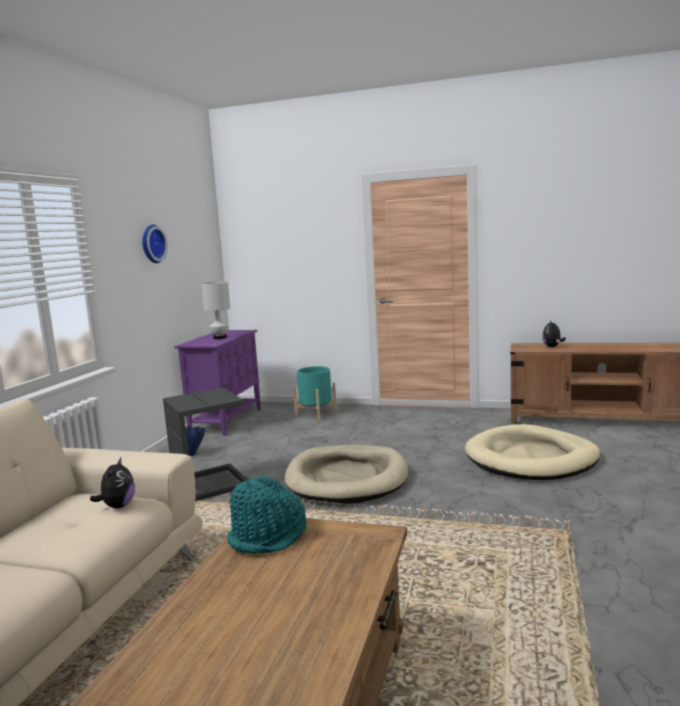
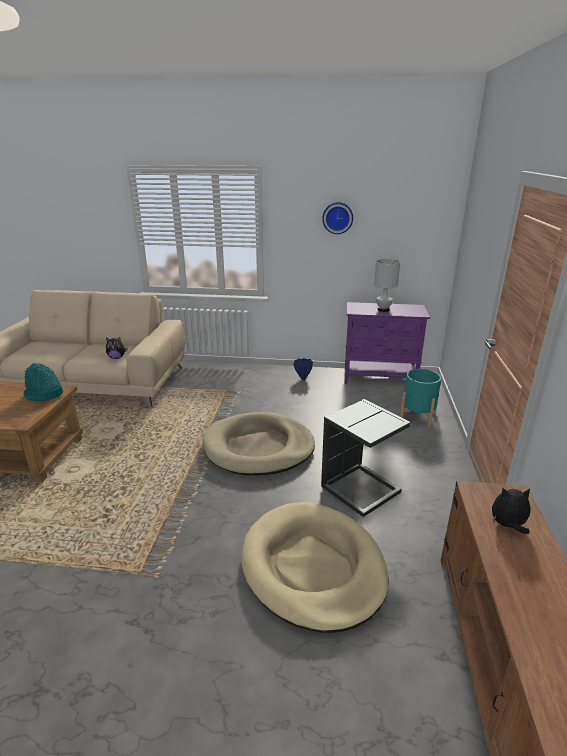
camera: 80 degrees right, 15 degrees up
grey side table [163,388,249,501] -> grey side table moved to [321,399,411,517]

